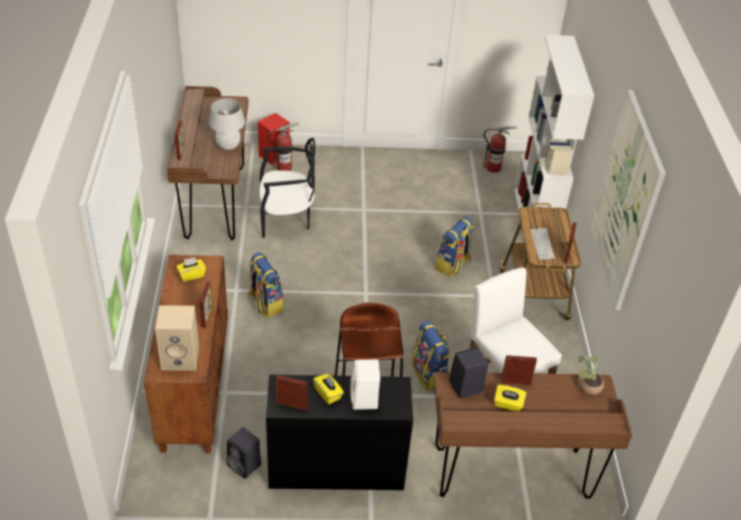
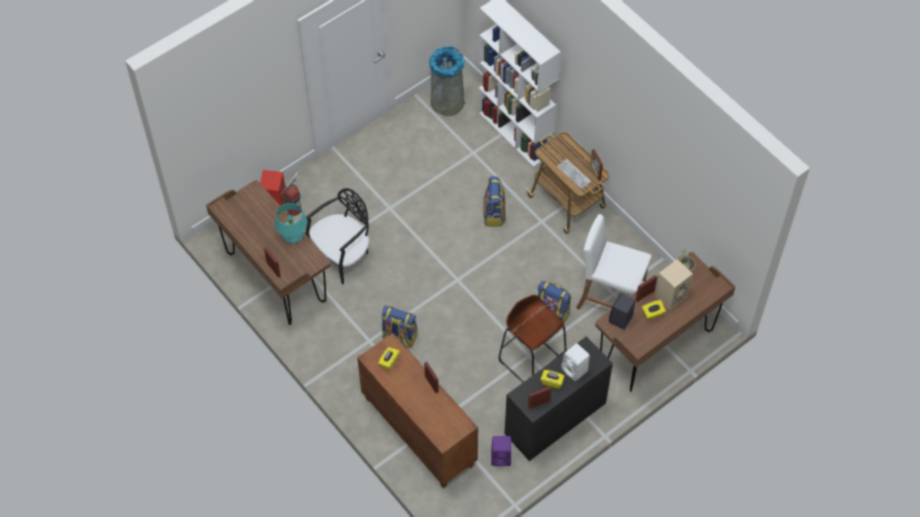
camera: 35 degrees left, 15 degrees up
beige speaker [155,305,199,370] -> beige speaker moved to [654,259,693,310]
white table lamp [209,98,245,150] -> turquoise table lamp [274,203,307,244]
black speaker [226,427,261,479] -> purple speaker [491,436,511,466]
fire extinguisher [483,126,516,173] -> grey trash can [429,47,465,116]
picture [591,90,666,310] -> none

